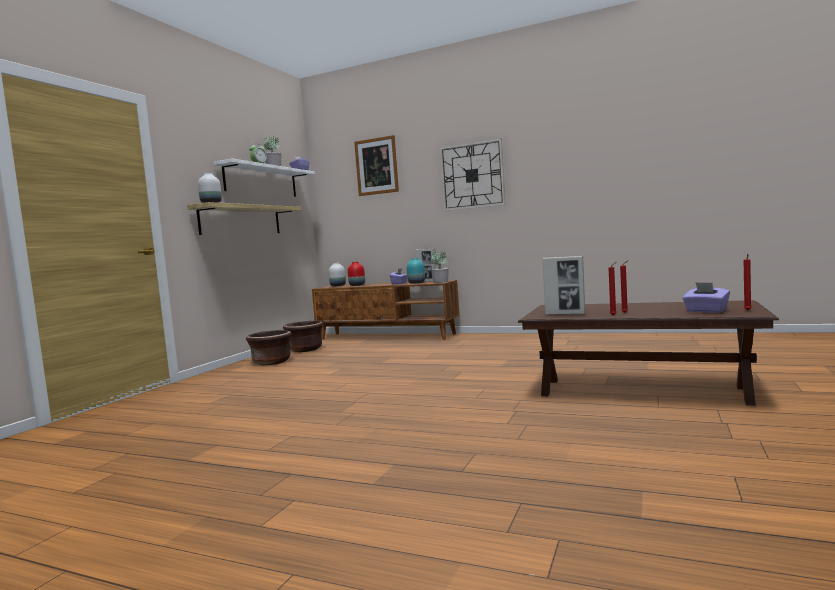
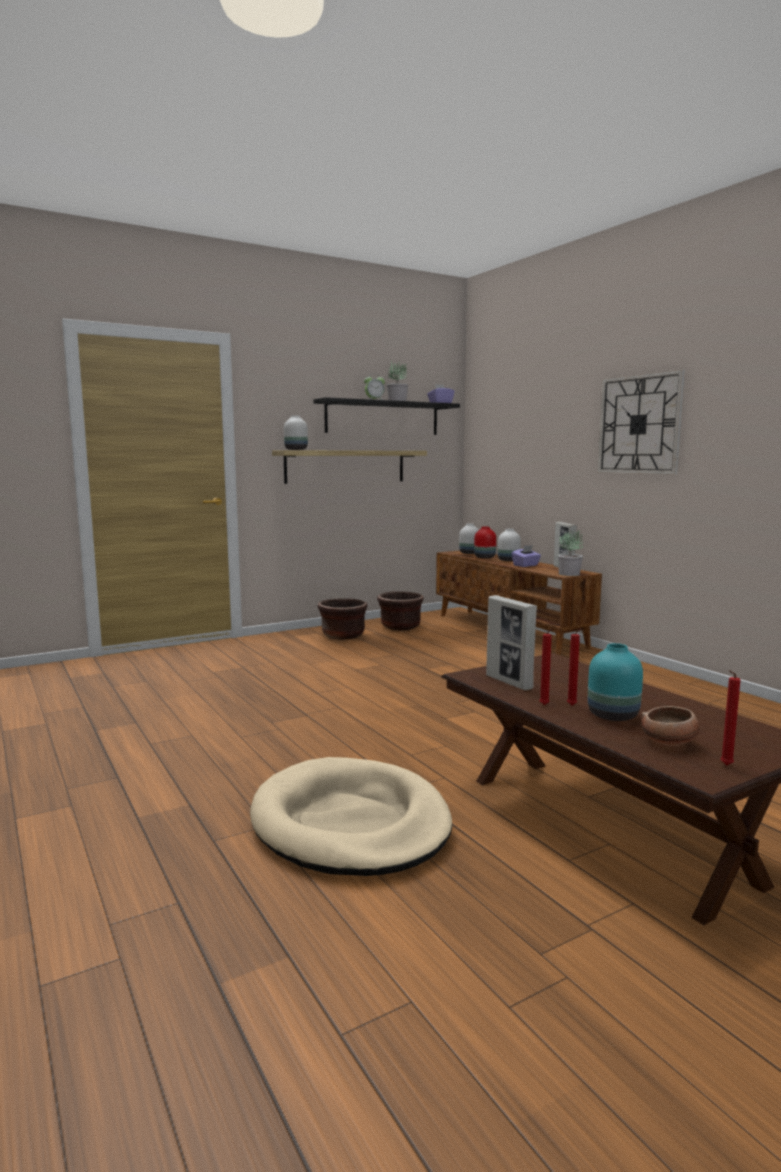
camera: 35 degrees right, 5 degrees up
white shelf [214,158,315,197] -> black shelf [313,397,460,435]
picture [354,135,399,196] -> none
turquoise vase [407,258,425,284] -> turquoise vase moved to [588,643,643,721]
purple tissue box [682,282,730,313] -> bowl [641,706,700,746]
none -> beige dog bed [250,757,452,876]
none -> white vase [498,529,521,561]

